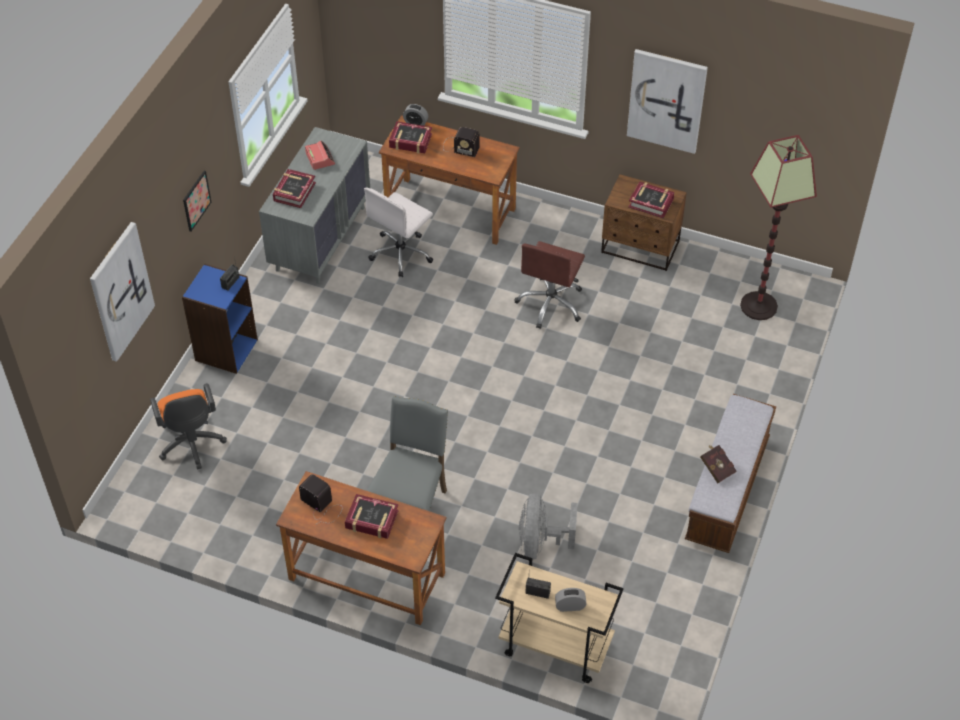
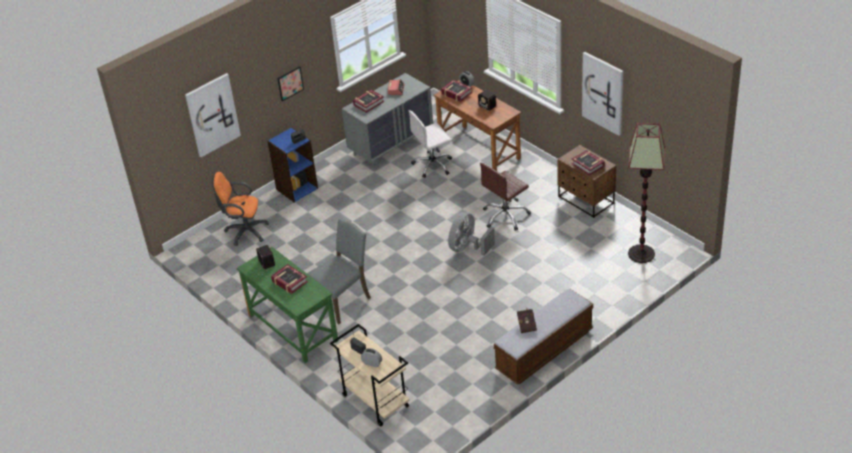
camera: 30 degrees right, 10 degrees down
orange office chair [150,383,227,469] -> orange office chair turned 90 degrees clockwise [212,172,269,246]
brown desk [276,471,447,625] -> green desk [237,247,338,363]
grey fan [519,493,578,560] -> grey fan moved to [448,212,495,256]

